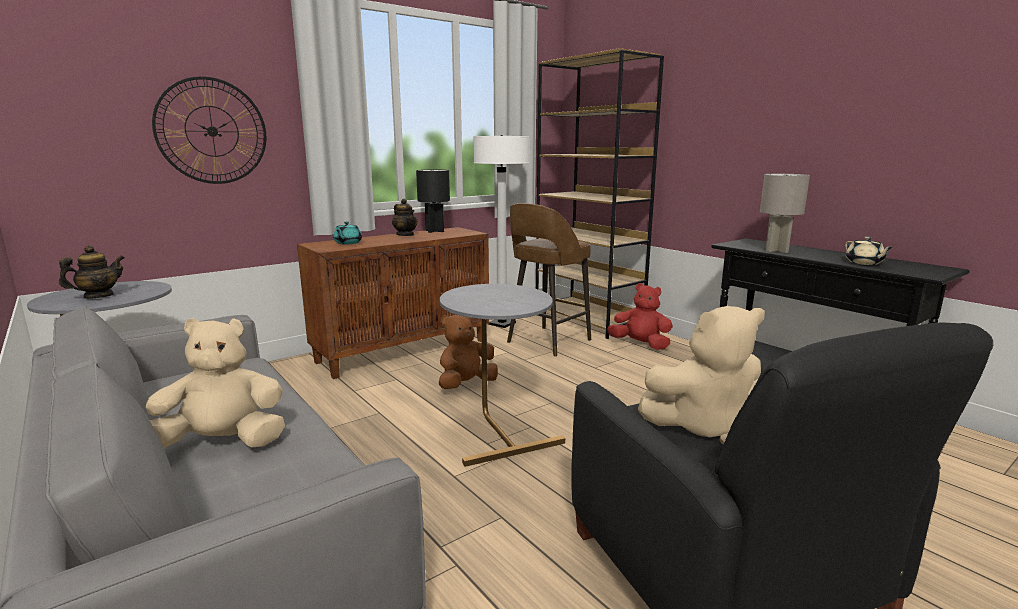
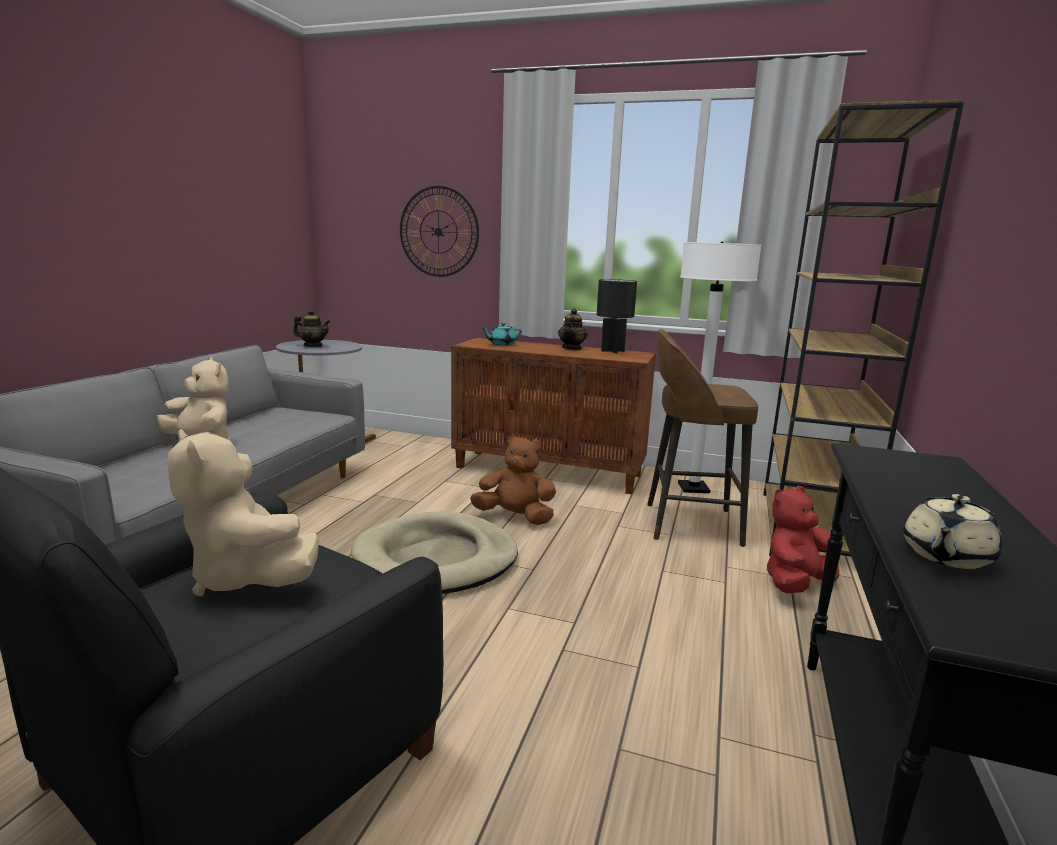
camera: 55 degrees right, 0 degrees up
grey side table [440,284,565,467] -> beige dog bed [351,512,518,594]
red plush toy [607,283,673,350] -> red plush toy turned 120 degrees counterclockwise [767,486,839,593]
grey table lamp [760,174,810,253] -> none

